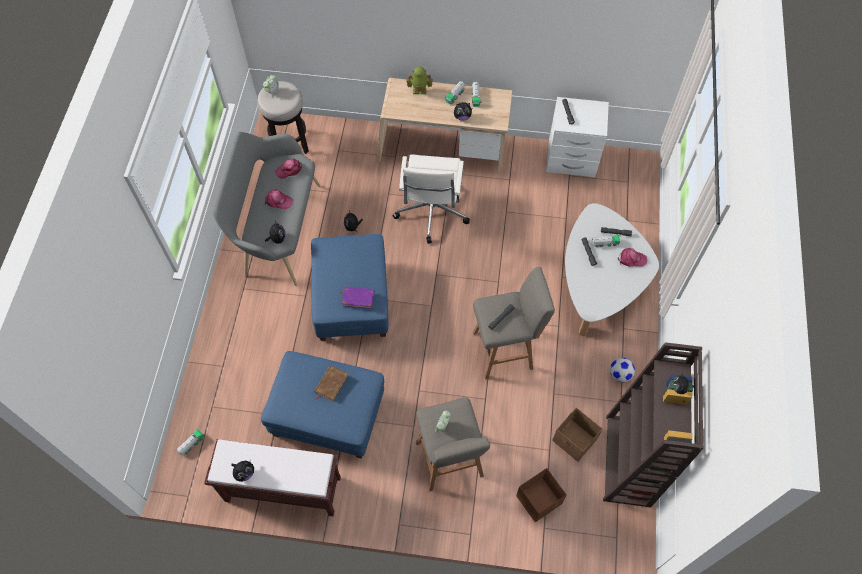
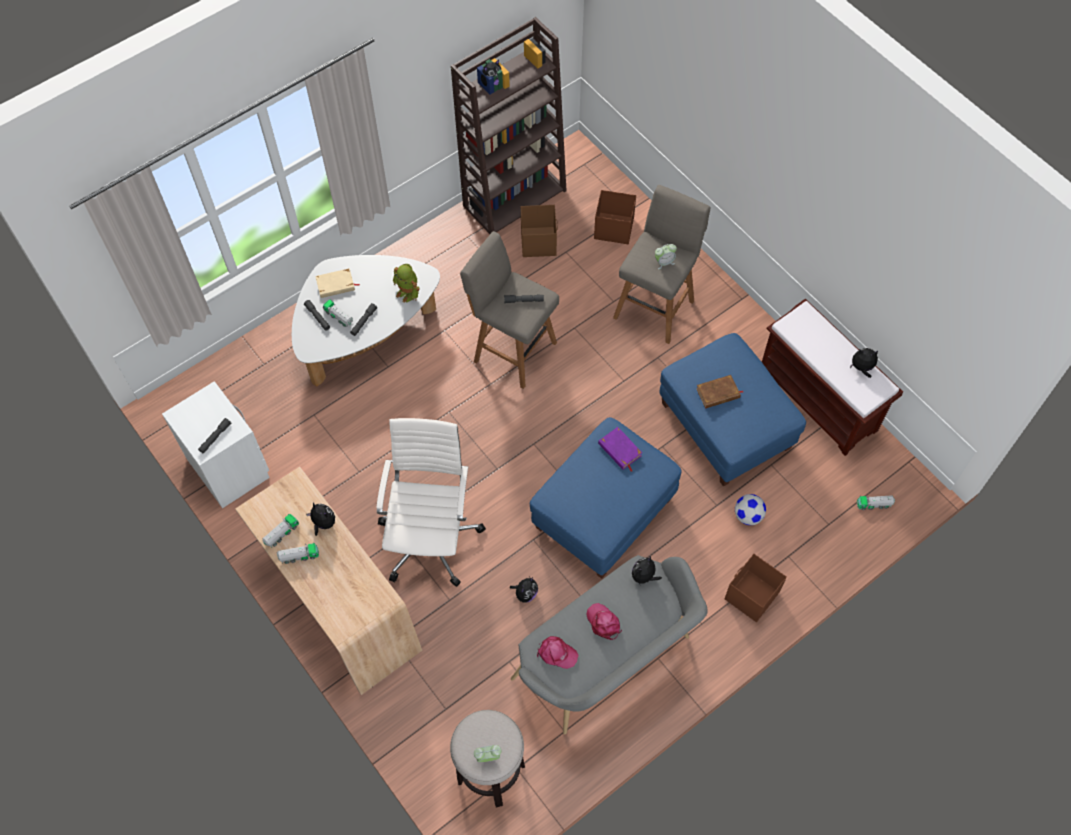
camera: 135 degrees left, 0 degrees up
white office chair [393,154,470,244] -> white office chair turned 45 degrees counterclockwise [376,418,486,587]
toy robot [406,66,433,94] -> toy robot moved to [393,264,420,303]
football [610,358,635,382] -> football moved to [735,494,766,525]
pink cap [618,248,647,267] -> beige book [315,268,360,298]
none -> brown storage box [724,554,787,622]

